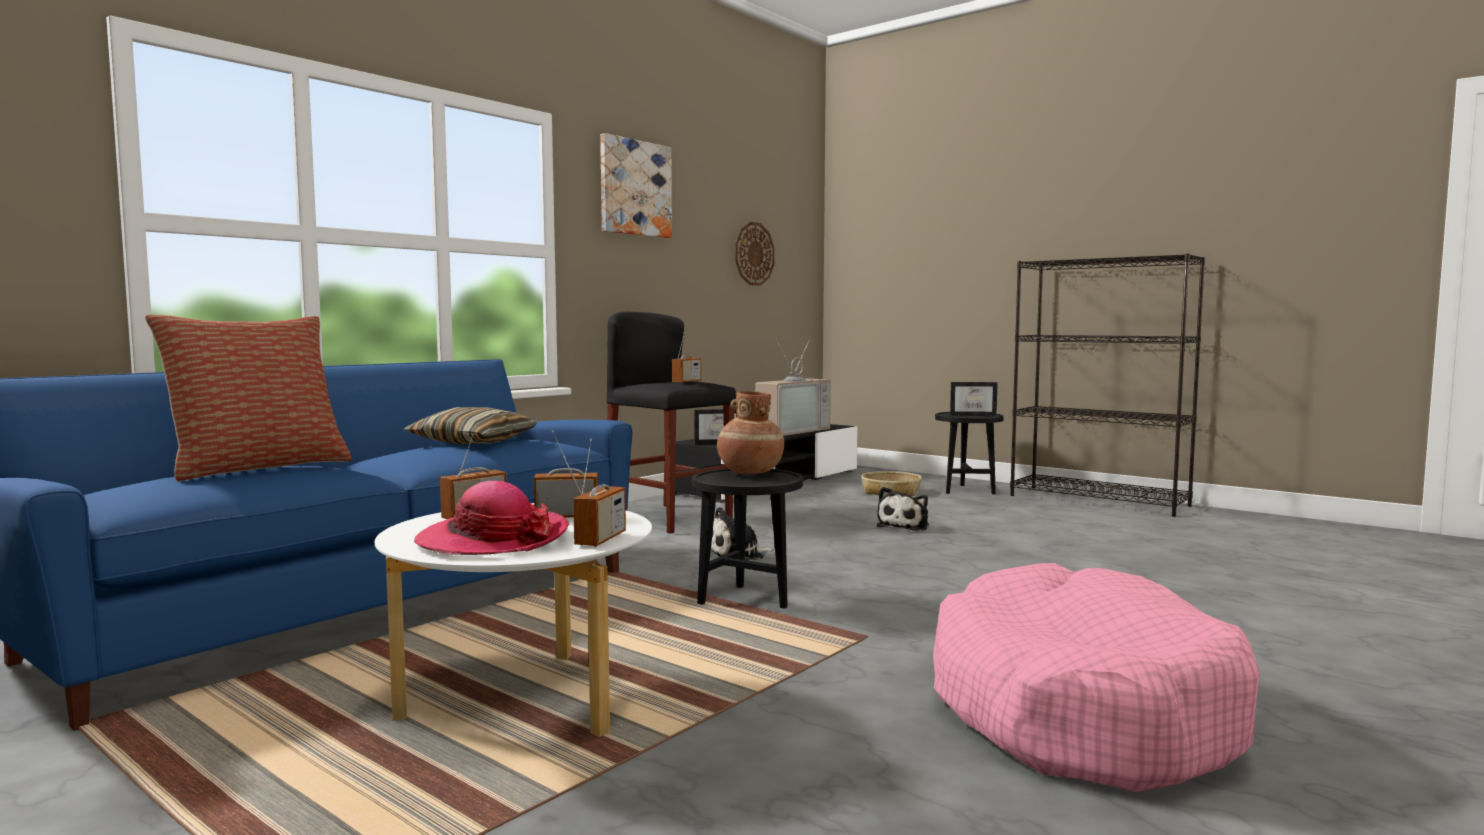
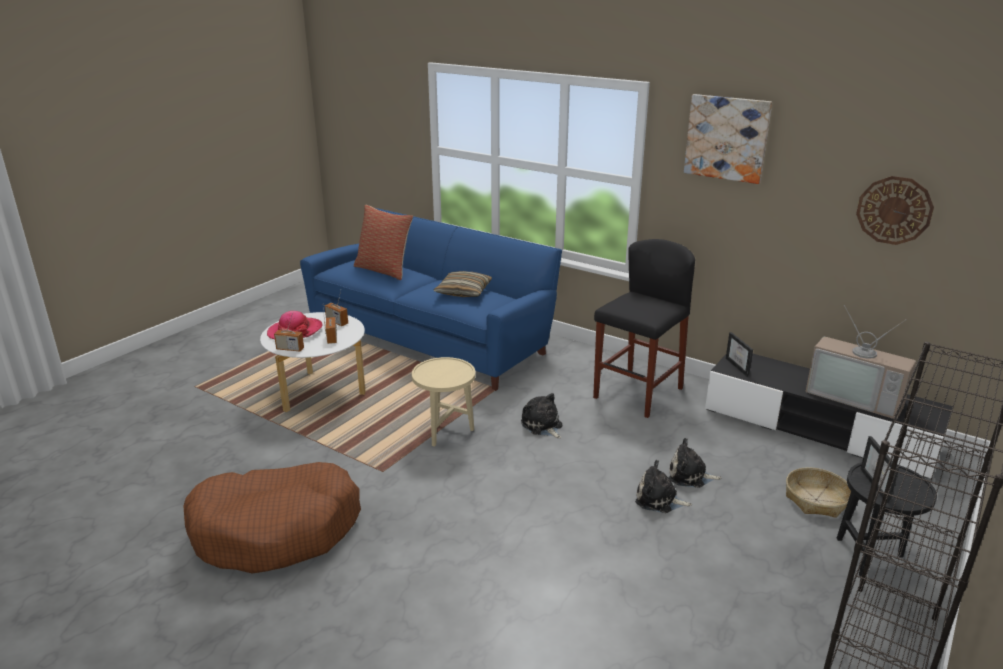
camera: 85 degrees right, 20 degrees up
radio [672,333,701,383] -> none
black side table [692,468,803,609] -> beige side table [412,357,475,447]
brown vase [717,391,784,474] -> none
pink dog bed [933,563,1260,792] -> brown dog bed [183,462,361,574]
none -> plush toy [669,438,722,488]

